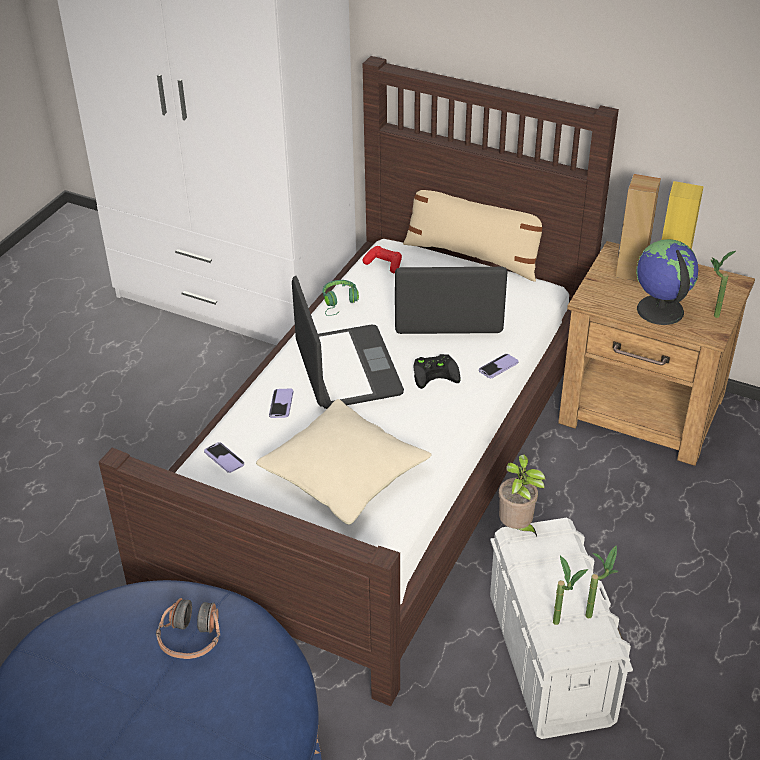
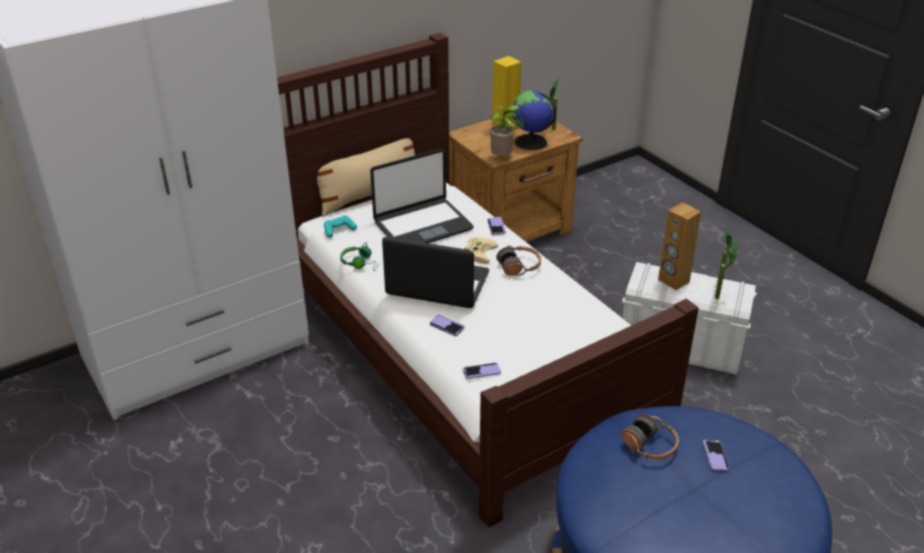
camera: 60 degrees left, 5 degrees down
beige pillow [256,399,432,525] -> none
red game controller [362,246,402,273] -> turquoise game controller [324,215,357,238]
laptop [395,267,508,334] -> laptop turned 150 degrees counterclockwise [370,149,473,243]
black game controller [413,354,461,389] -> beige game controller [463,237,498,263]
potted plant [499,454,545,536] -> potted plant moved to [490,105,519,156]
brown speaker [616,174,661,281] -> brown speaker moved to [658,202,701,290]
none -> headphones [496,245,541,276]
none -> phone [703,440,730,471]

